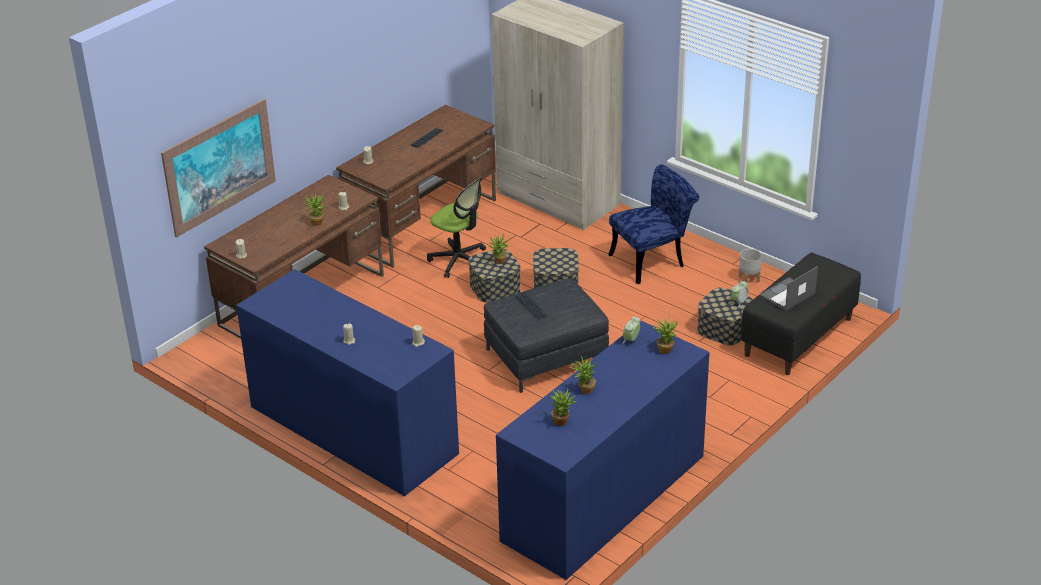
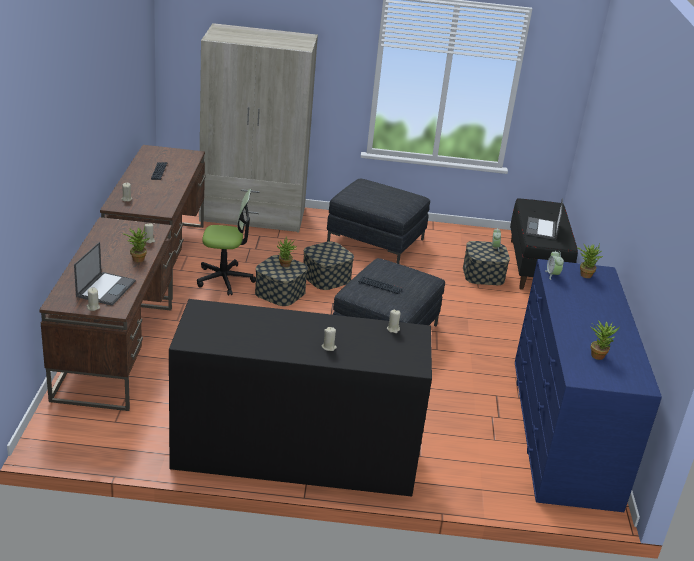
camera: 40 degrees left, 5 degrees down
picture [161,99,276,237] -> none
blue dresser [236,269,459,496] -> black dresser [169,299,432,497]
potted plant [569,356,597,394] -> none
blue chair [608,164,699,285] -> grey ottoman [327,179,430,264]
grey planter [739,249,762,283] -> none
none -> laptop [74,242,136,306]

